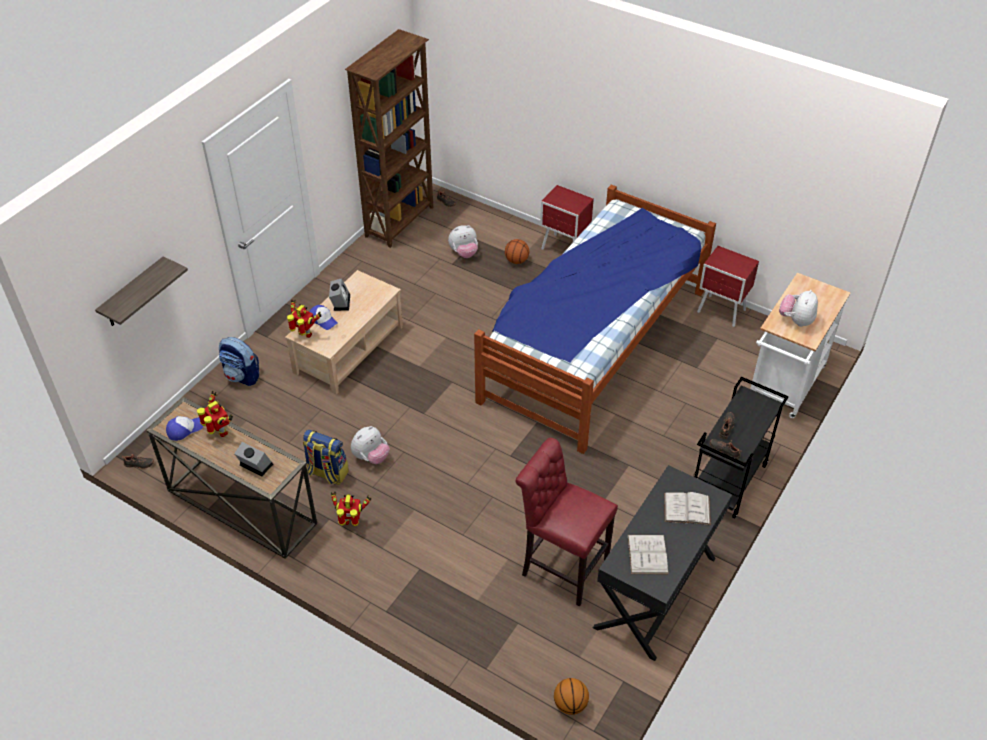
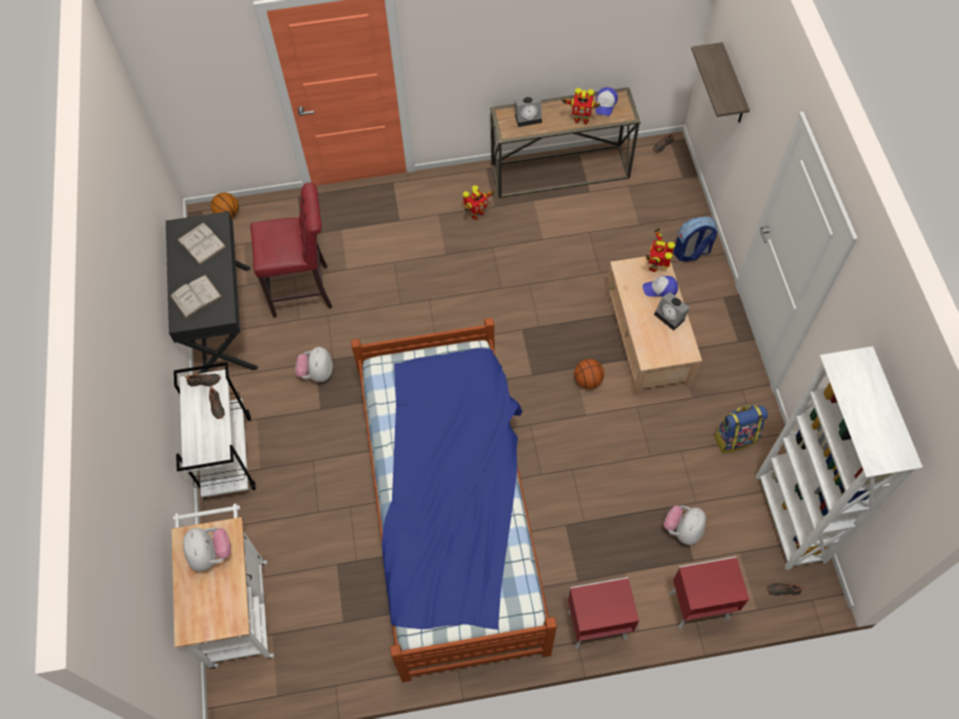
camera: 140 degrees right, 15 degrees up
toy robot [287,299,321,338] -> toy robot turned 120 degrees clockwise [646,228,675,272]
backpack [303,429,349,485] -> backpack moved to [714,405,768,454]
brown bookcase [345,29,433,248] -> white bookcase [755,346,923,570]
plush toy [351,426,390,464] -> plush toy moved to [296,347,333,382]
basketball [505,239,529,264] -> basketball moved to [574,359,604,389]
black cart [694,377,789,519] -> white cart [174,362,256,499]
red nightstand [697,246,759,327] -> red nightstand moved to [669,556,749,629]

